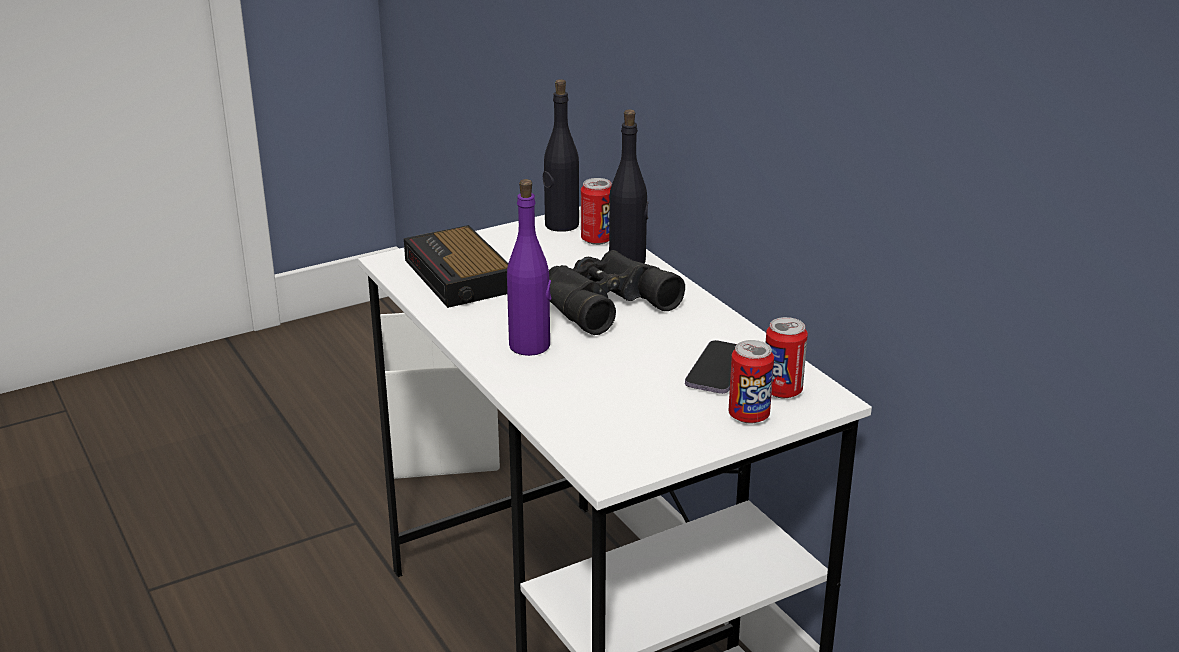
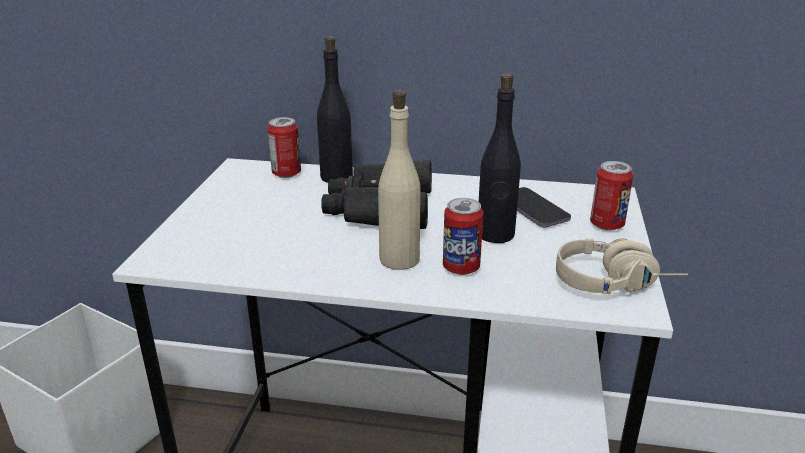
camera: 50 degrees left, 0 degrees up
alarm clock [404,225,508,308] -> none
purple bottle [507,179,551,356] -> beige bottle [378,90,421,270]
black bottle [543,79,579,232] -> black bottle moved to [479,73,521,243]
can [766,317,808,398] -> can moved to [443,198,483,275]
none -> beige headphones [556,238,688,294]

